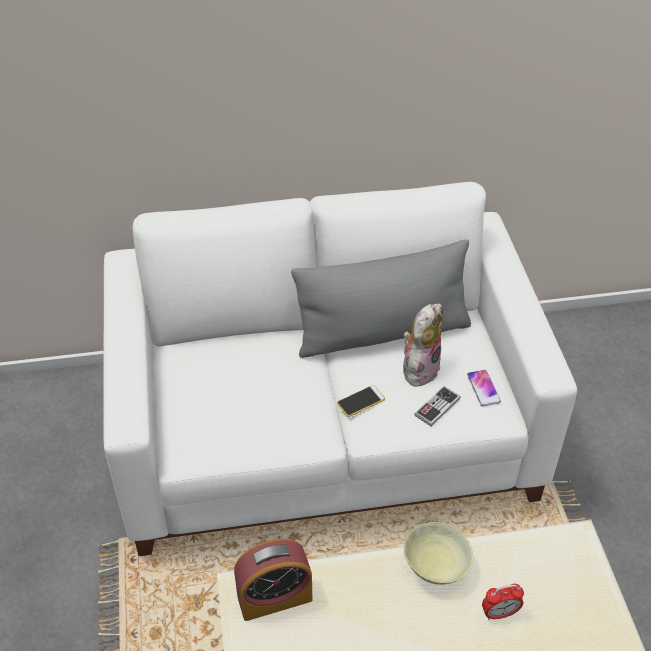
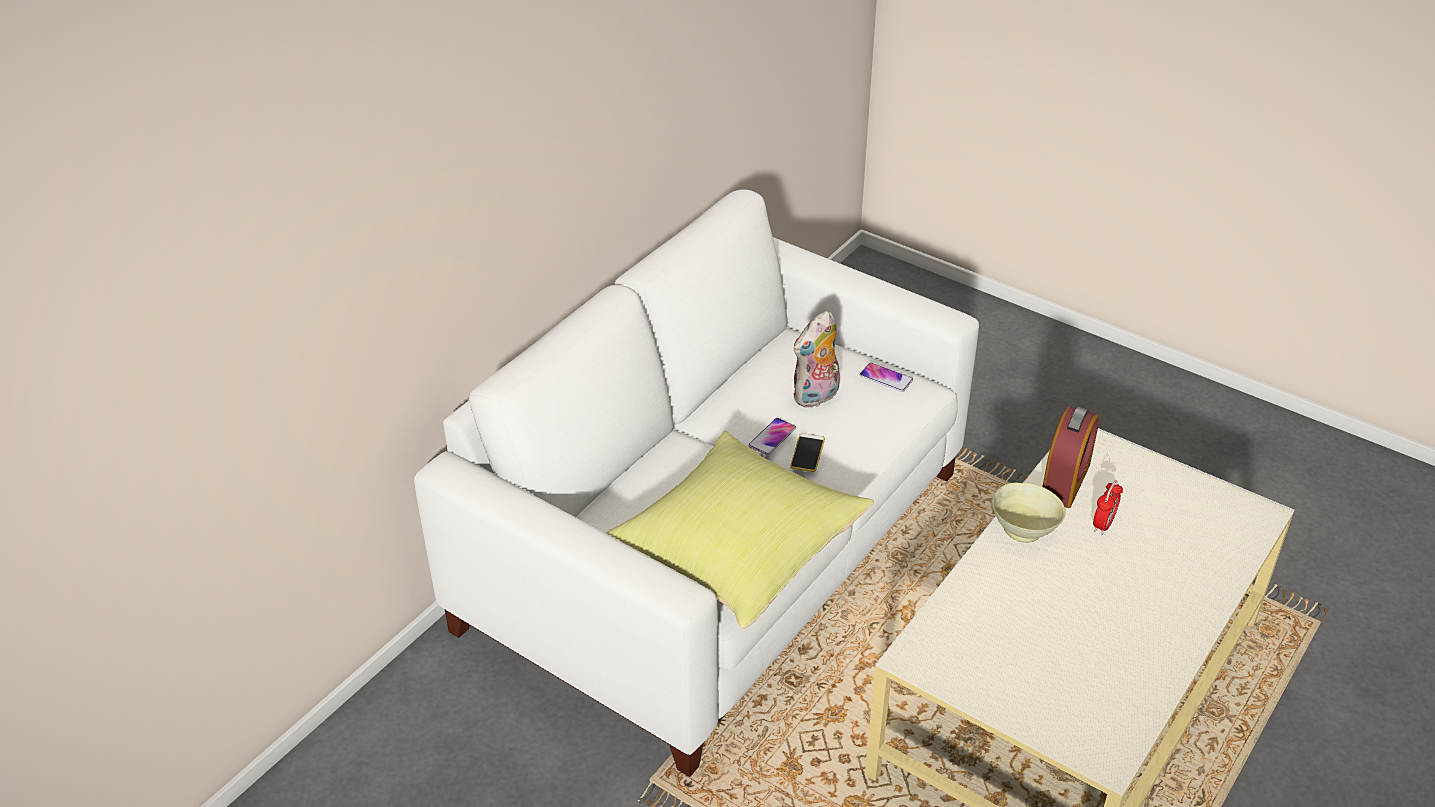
camera: 45 degrees left, 5 degrees down
alarm clock [234,539,312,621] -> alarm clock moved to [1042,407,1099,508]
grey pillow [291,240,471,358] -> none
plush toy [399,303,443,387] -> plush toy turned 120 degrees counterclockwise [793,311,840,408]
game controller [414,386,461,426] -> none
none -> yellow pillow [606,431,874,629]
none -> phone [748,418,796,455]

